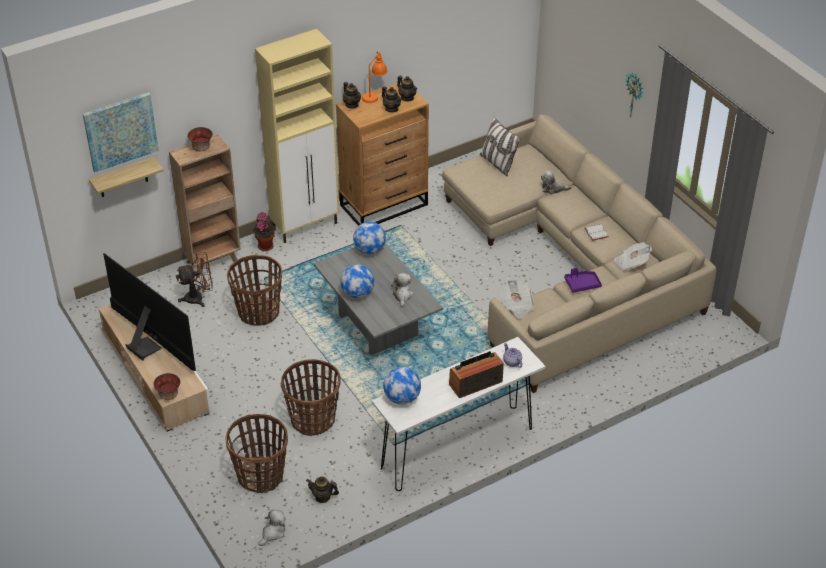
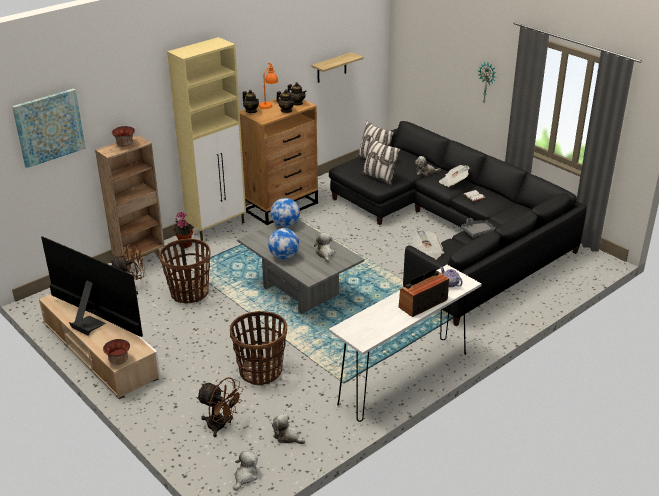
camera: 10 degrees left, 10 degrees down
shelf [89,157,164,197] -> shelf moved to [312,52,364,83]
basket [225,414,288,493] -> brown fan [196,377,243,437]
teapot [306,477,339,503] -> plush toy [272,413,305,444]
globe [383,367,421,405] -> none
beige sofa [442,114,716,393] -> black sofa [329,121,587,326]
purple tray [564,268,602,293] -> grey tray [461,218,495,237]
newspaper [614,242,652,271] -> newspaper moved to [439,165,470,187]
none -> pillow [361,137,400,185]

